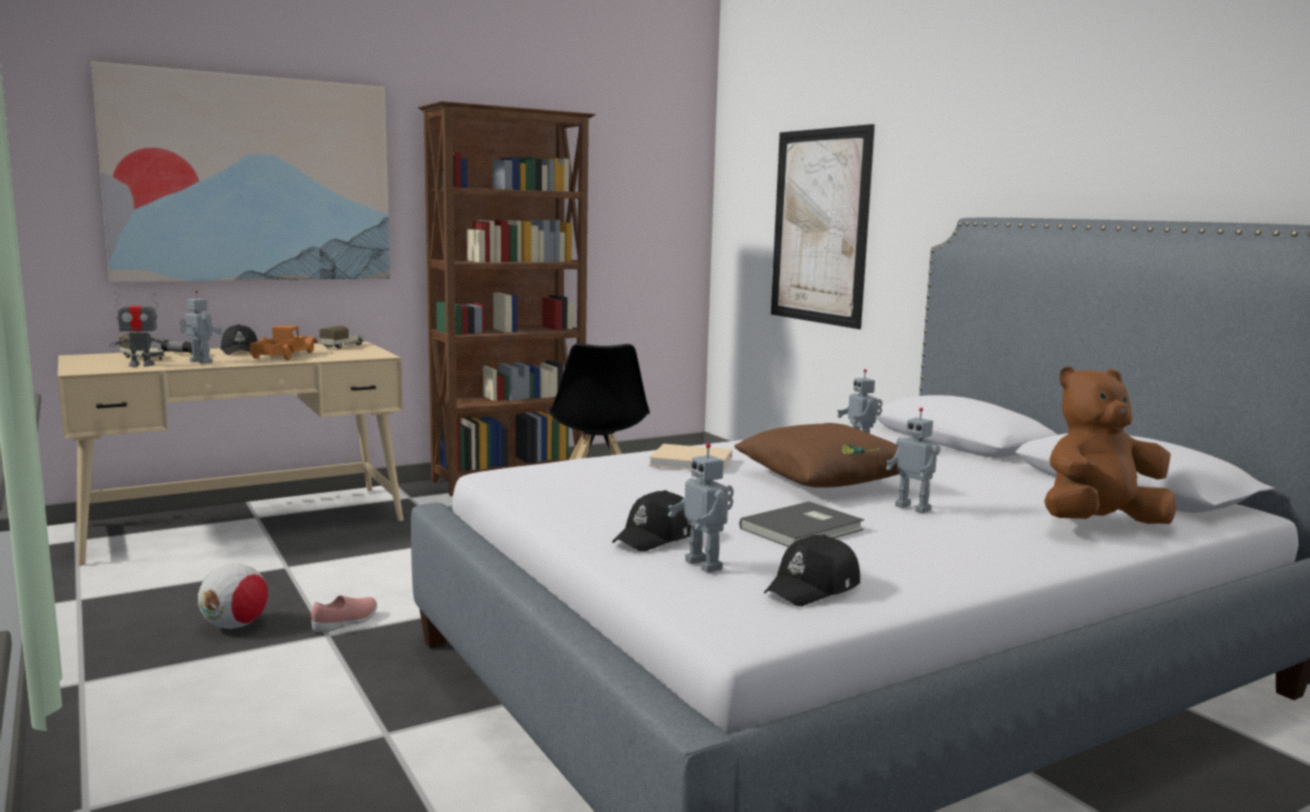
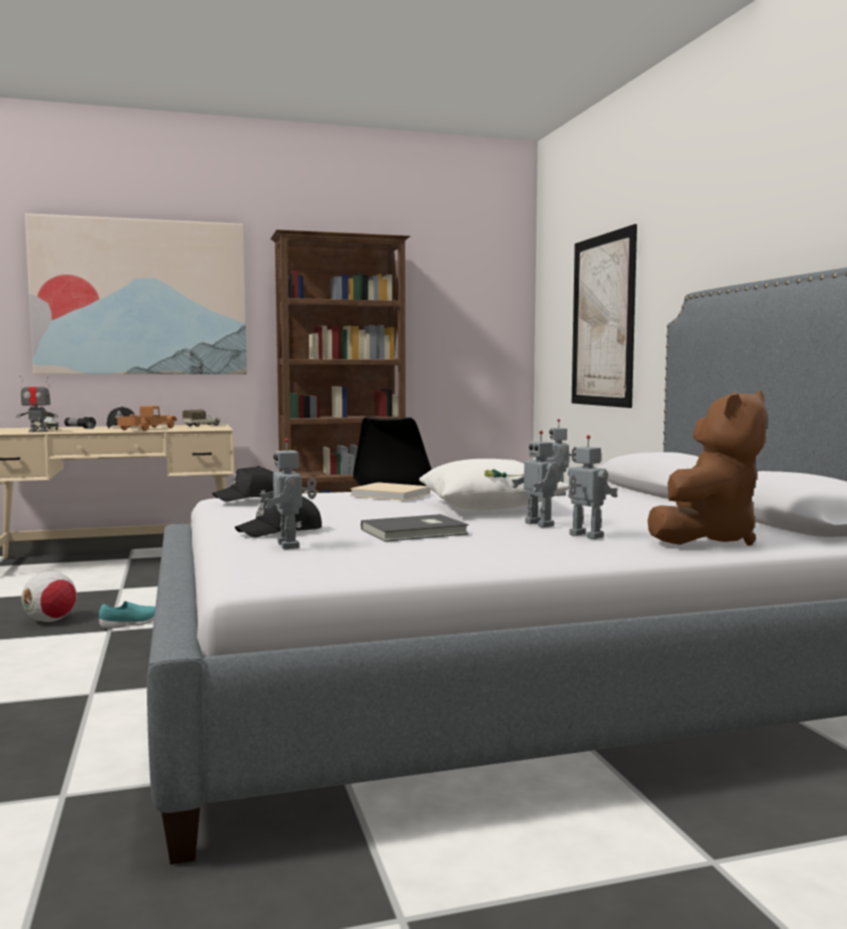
camera: 15 degrees right, 5 degrees down
toy robot [180,290,223,364] -> toy robot moved to [568,435,618,539]
pink shoe [311,595,377,633] -> turquoise shoe [99,601,155,629]
brown pillow [734,423,899,488] -> white pillow [419,459,569,510]
black cap [764,535,860,606] -> black cap moved to [212,466,274,502]
brown plush toy [1044,366,1177,524] -> brown plush toy turned 135 degrees clockwise [648,390,768,545]

